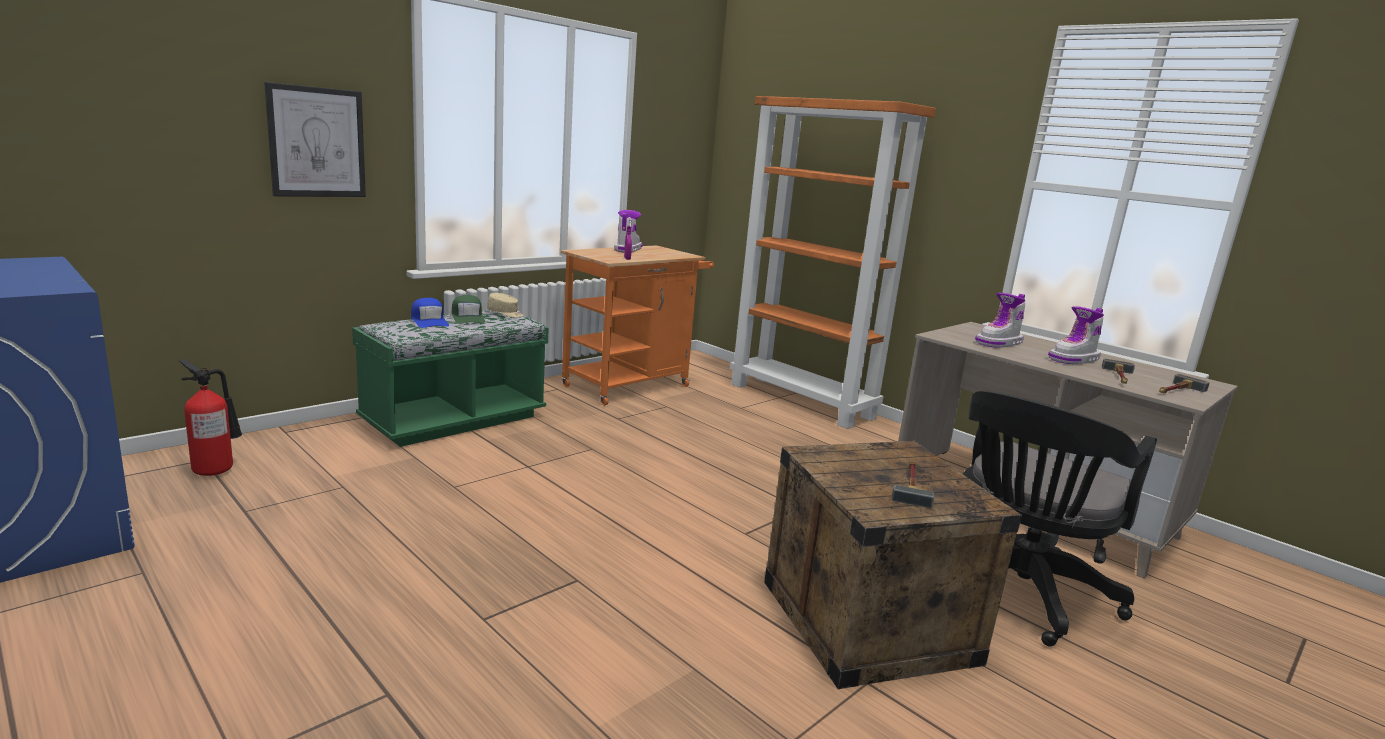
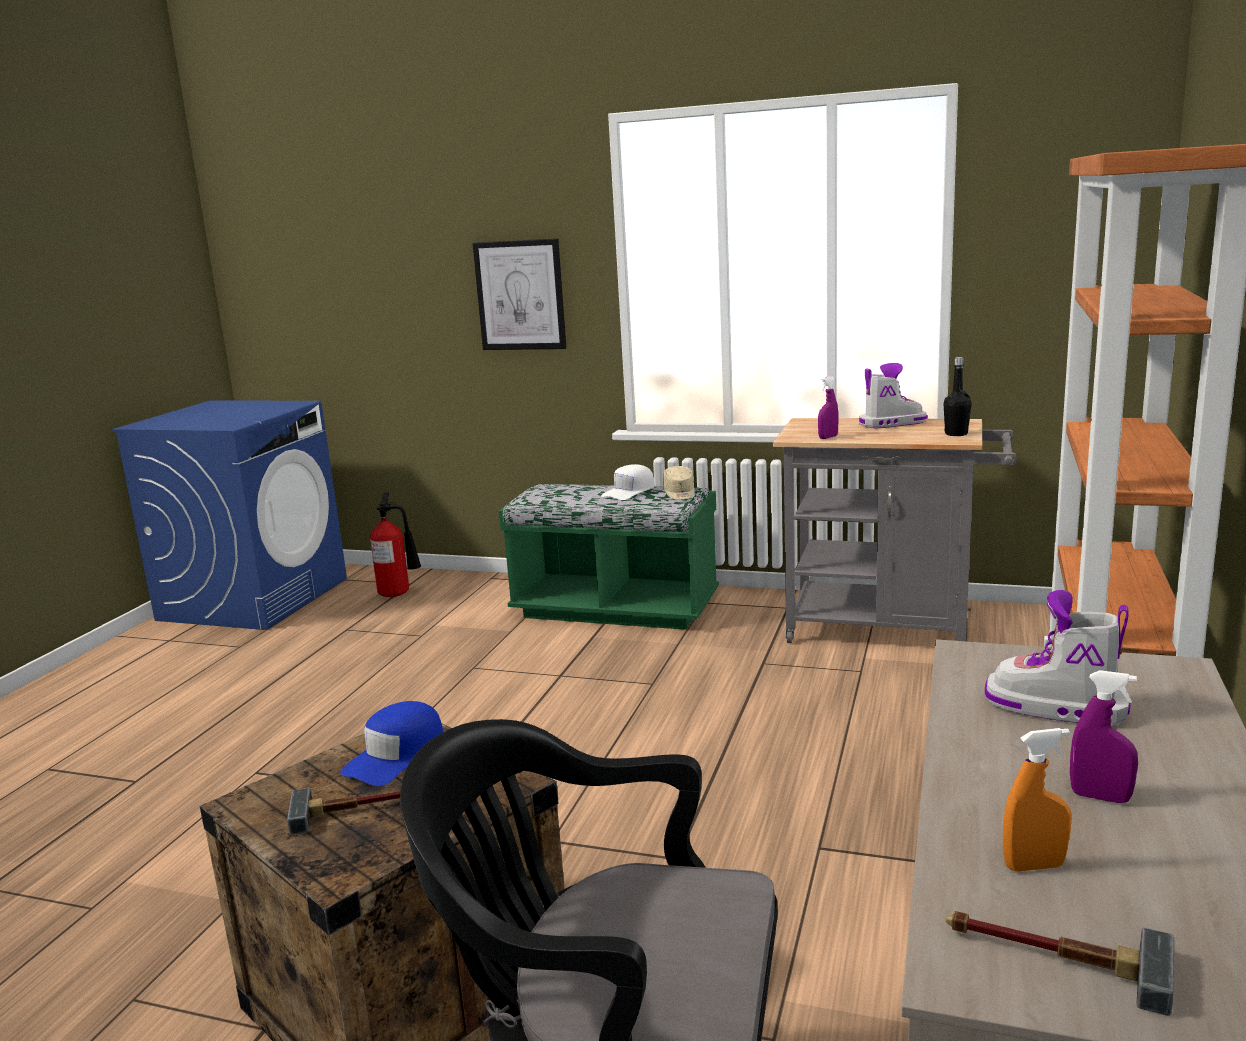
camera: 65 degrees right, 0 degrees up
blue cap [411,298,449,328] -> blue cap moved to [340,701,443,786]
green cap [451,295,485,324] -> white cap [601,464,655,500]
orange cart [561,245,714,406] -> grey cart [773,418,1017,643]
boot [1048,306,1104,364] -> purple spray bottle [1070,670,1138,803]
hammer [1102,358,1135,384] -> orange spray bottle [1003,728,1071,872]
none -> black bottle [944,357,971,436]

